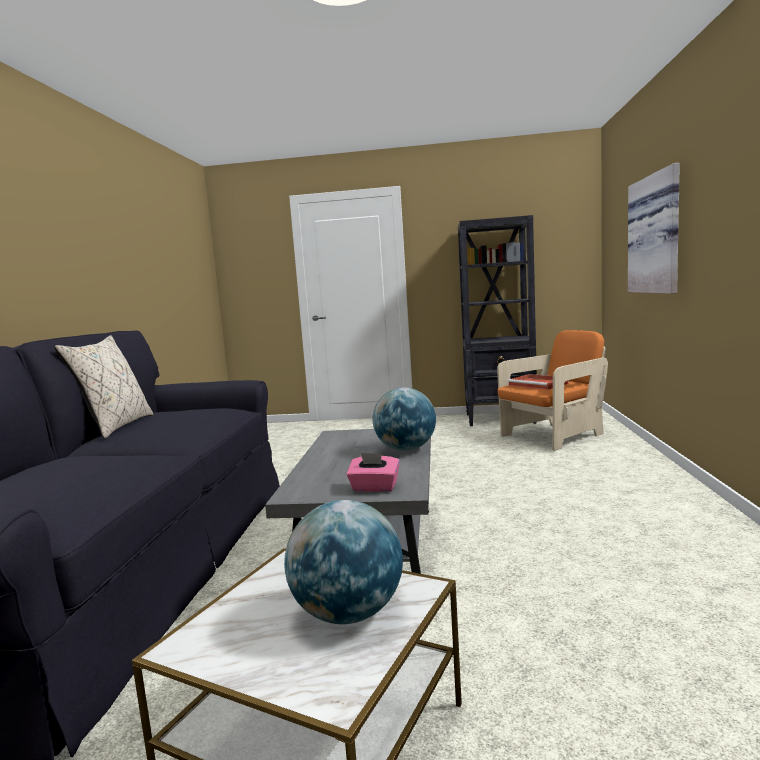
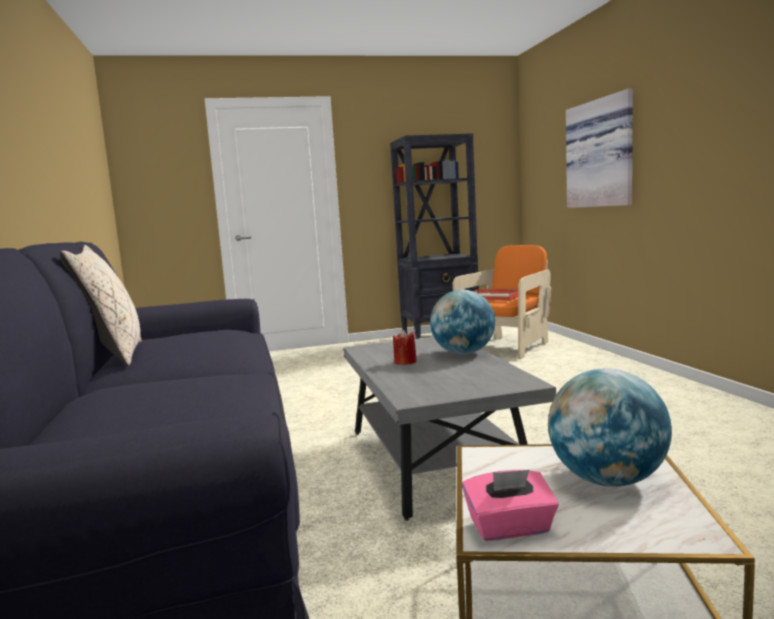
camera: 20 degrees left, 0 degrees up
pink tissue box [346,453,400,492] -> pink tissue box moved to [462,470,559,541]
none -> red candle [393,330,417,365]

